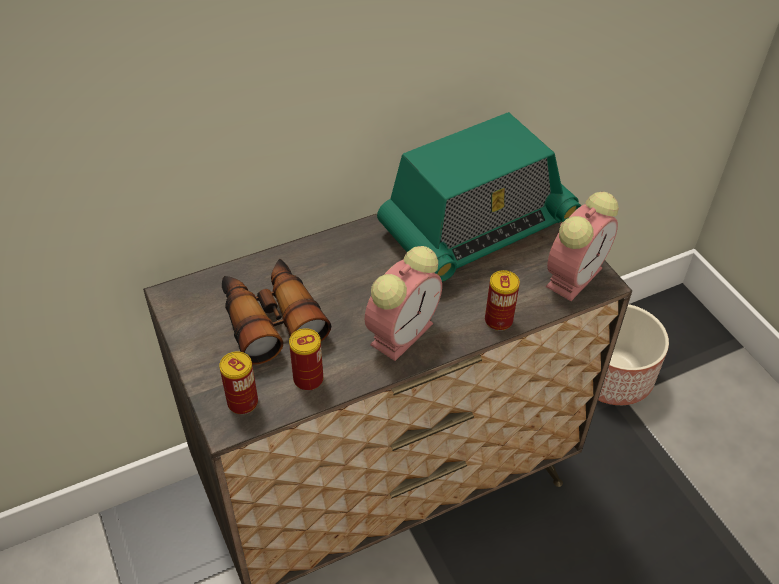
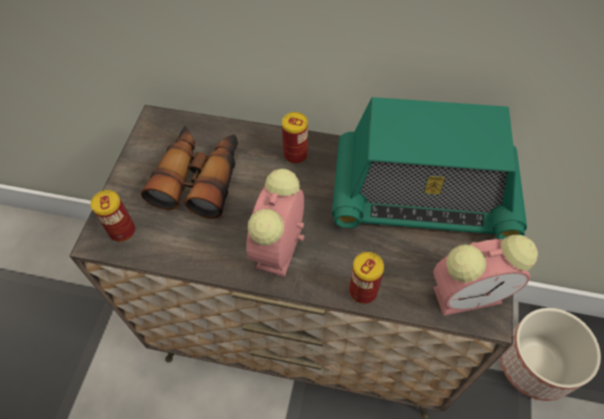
camera: 40 degrees right, 10 degrees up
can [289,328,323,391] -> can moved to [282,112,308,164]
alarm clock [365,246,442,361] -> alarm clock turned 120 degrees clockwise [246,169,304,277]

